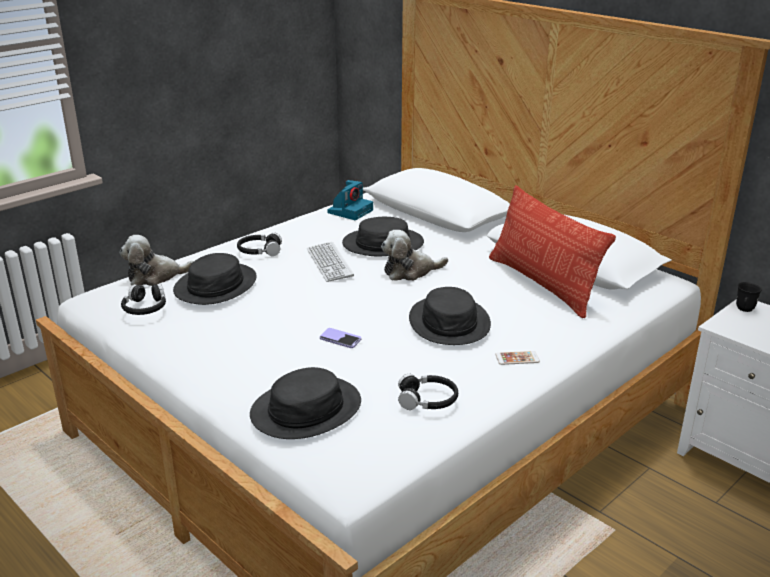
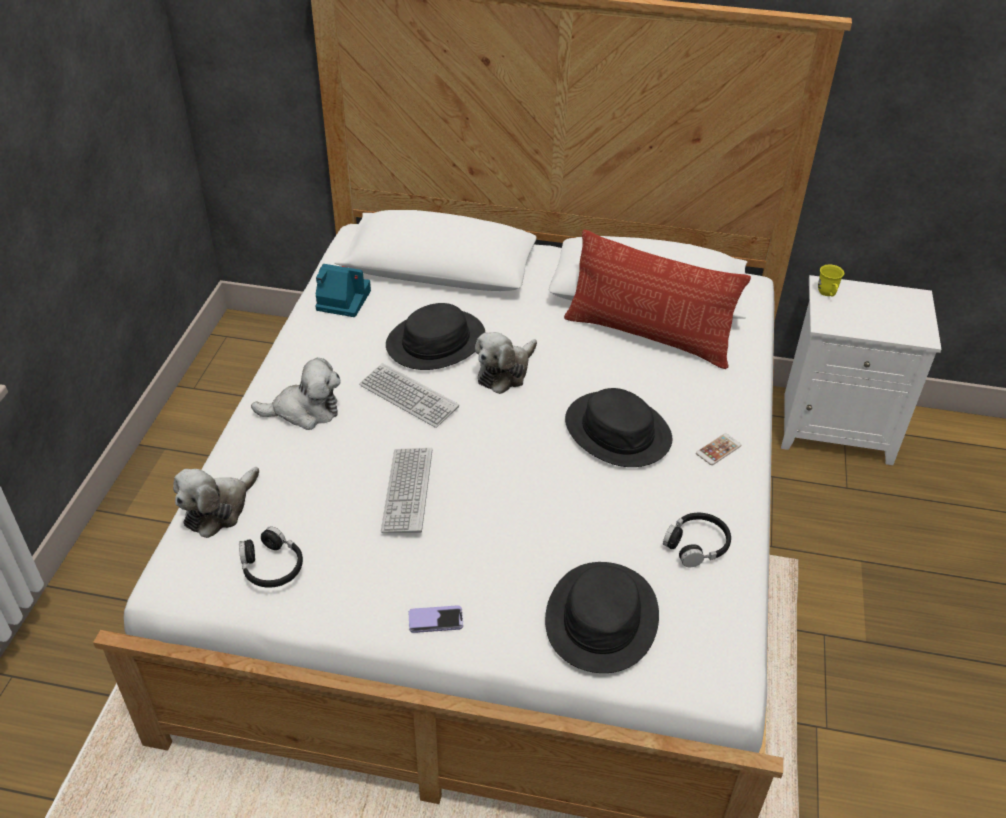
camera: 35 degrees left, 15 degrees up
black hat [173,253,257,305] -> none
black headphones [237,233,282,256] -> plush toy [251,358,341,430]
phone [320,328,361,348] -> phone moved to [409,605,463,633]
camera [327,180,373,220] -> camera turned 75 degrees counterclockwise [316,264,371,317]
black mug [736,282,762,312] -> yellow mug [818,264,844,297]
none -> keyboard [381,448,432,533]

